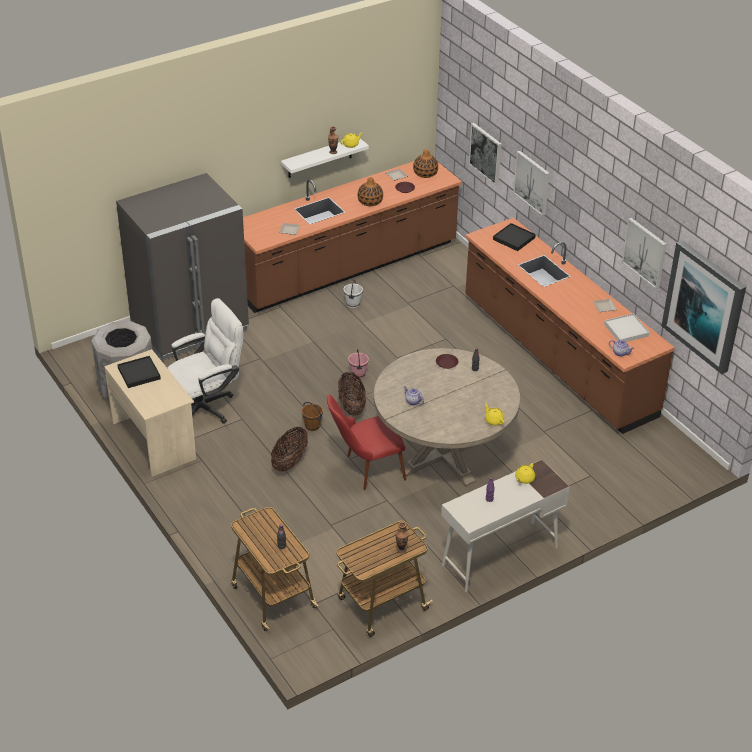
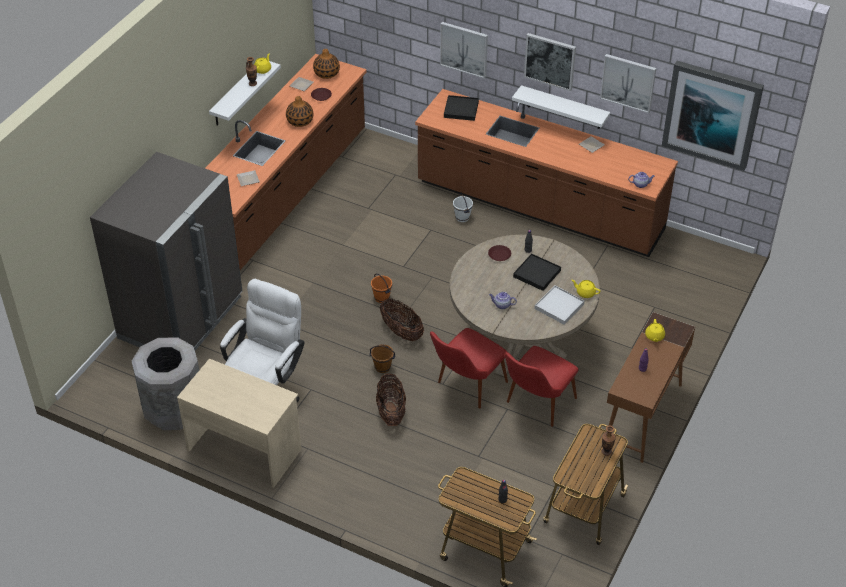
camera: 30 degrees left, 5 degrees up
black tray [117,356,161,388] -> black tray moved to [513,253,561,291]
white bucket [344,280,363,308] -> white bucket moved to [453,193,473,222]
pink bucket [348,349,369,379] -> orange bucket [371,274,392,303]
white desk [441,460,570,592] -> brown desk [607,312,695,463]
picture [468,123,502,186] -> picture moved to [524,33,576,91]
white tray [604,313,650,342] -> white tray moved to [535,285,584,324]
none -> red chair [505,346,578,427]
none -> white shelf [512,85,610,129]

